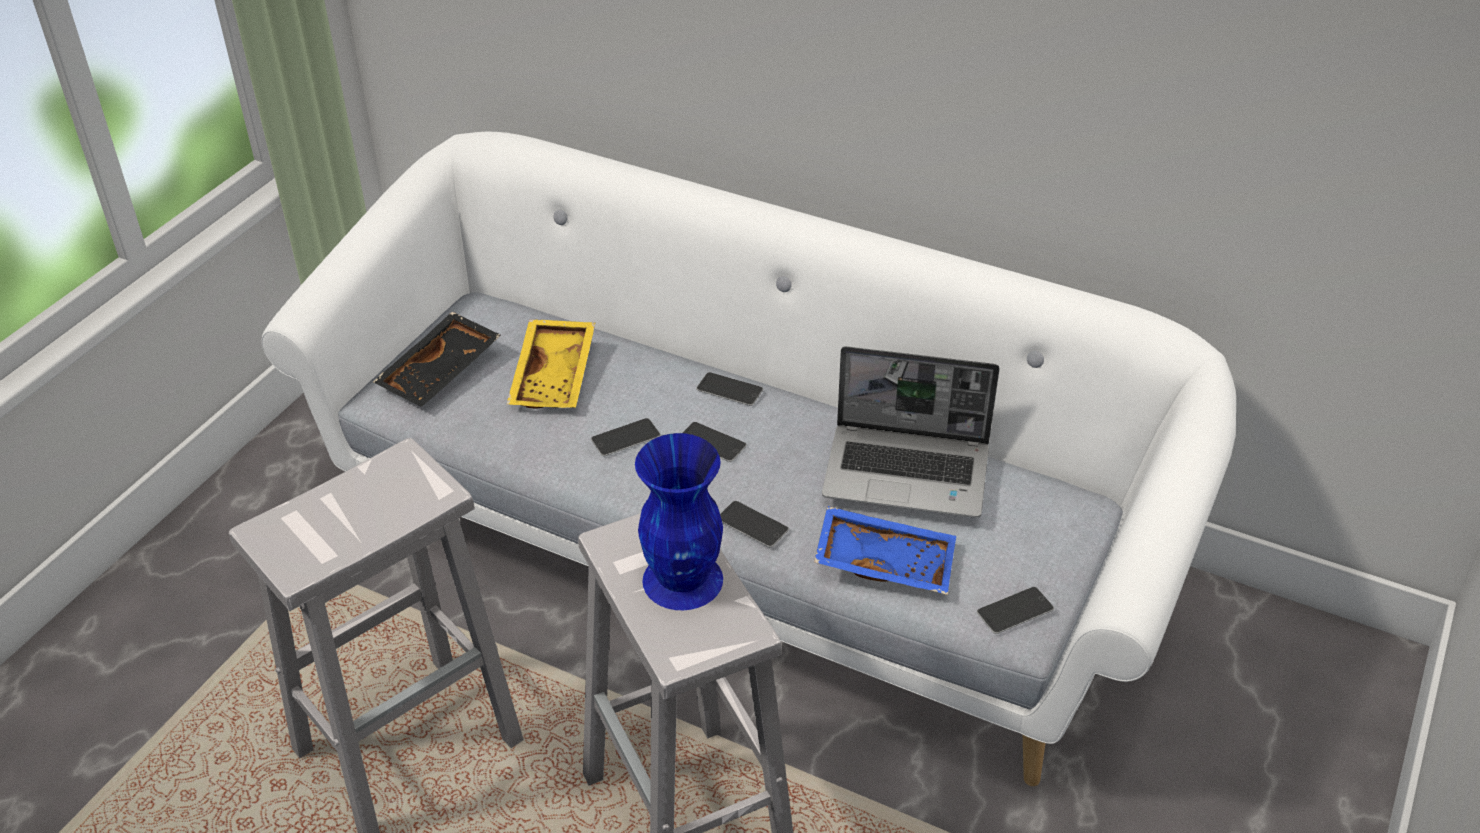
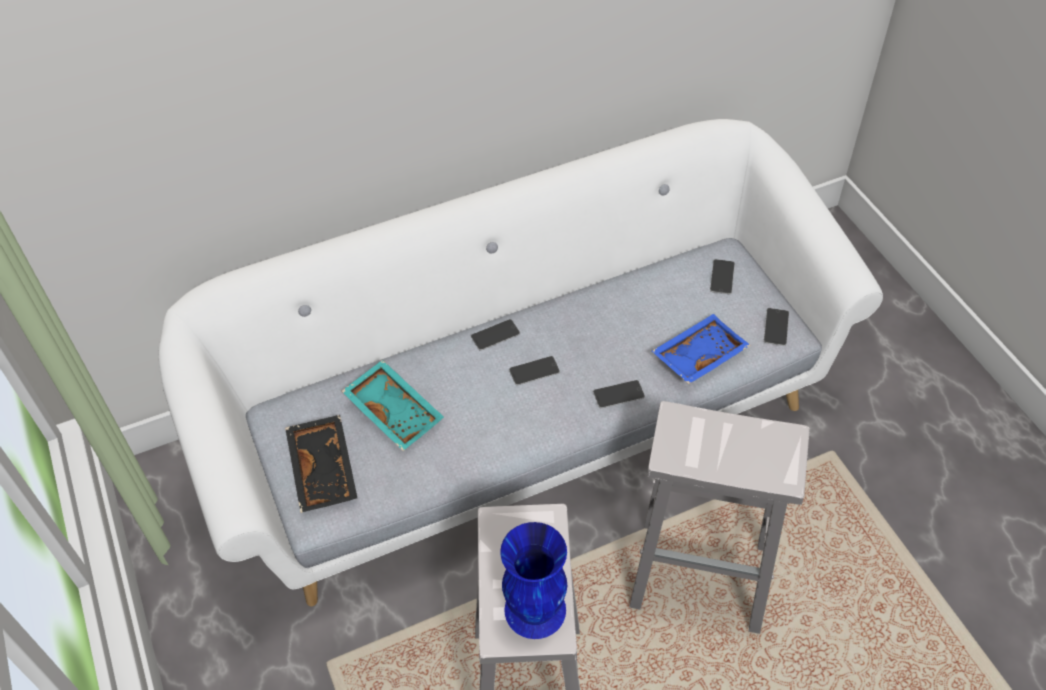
camera: 50 degrees left, 10 degrees up
yellow tray [506,319,595,409] -> turquoise tray [342,360,444,451]
phone [591,418,661,456] -> phone moved to [710,259,735,294]
blue vase [635,433,723,610] -> blue vase moved to [500,522,567,639]
laptop [822,346,1000,518] -> none

